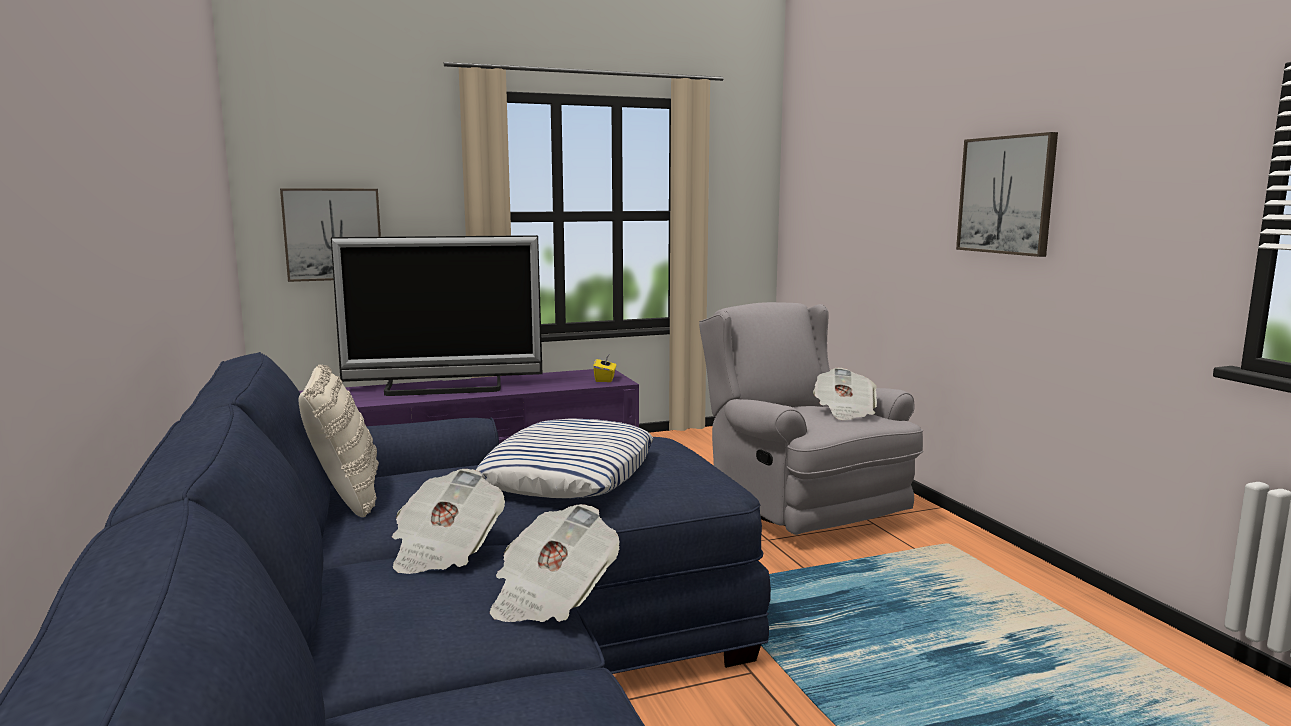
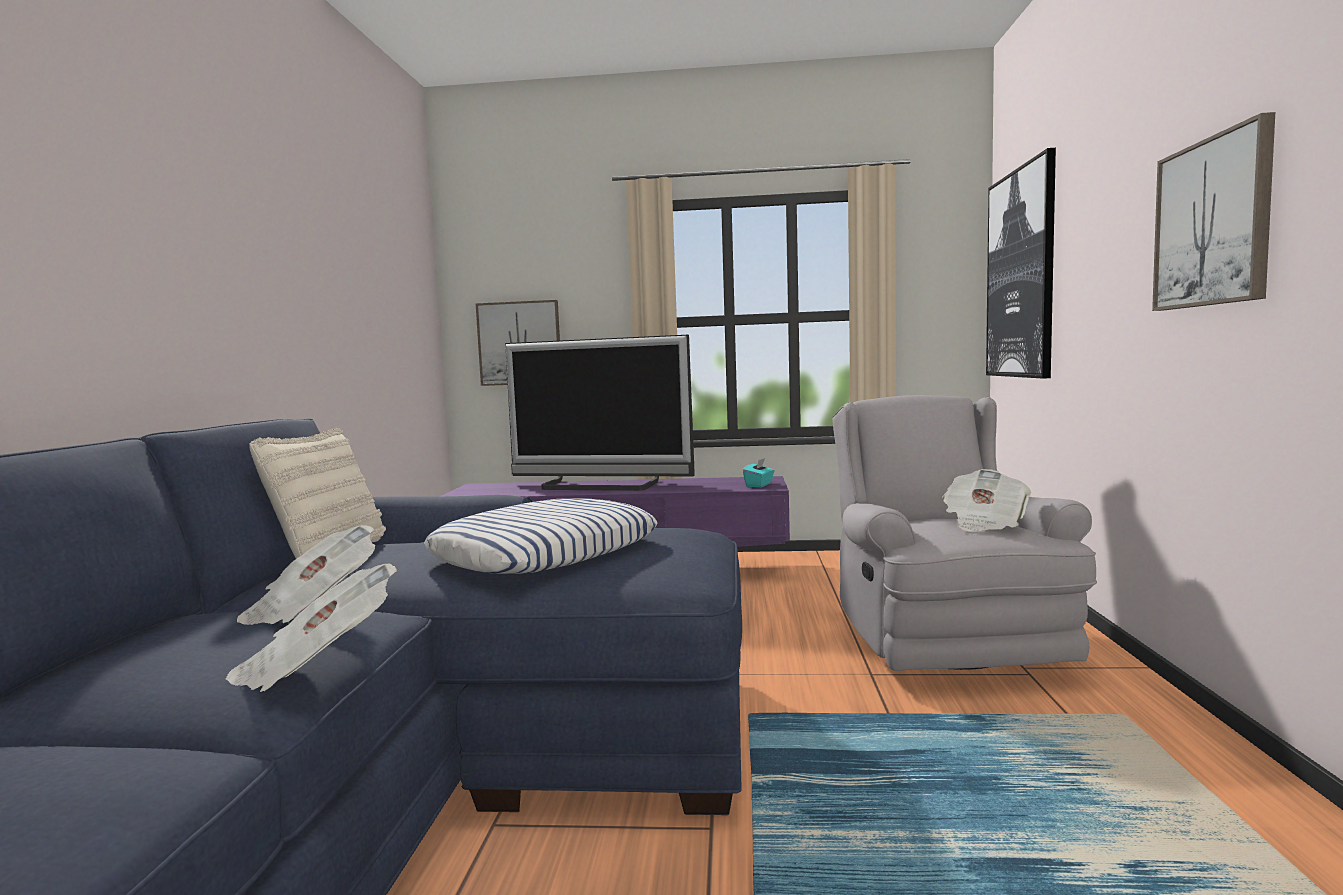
camera: 25 degrees right, 5 degrees down
yellow tissue box [593,355,616,382] -> turquoise tissue box [743,458,775,487]
none -> picture [986,148,1056,379]

